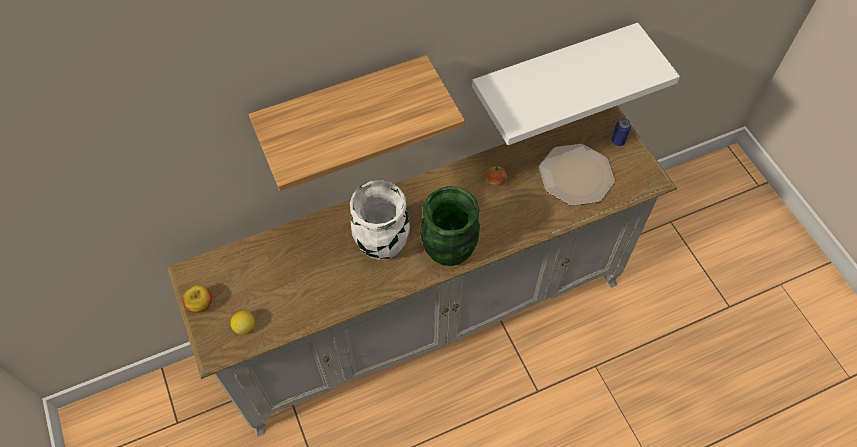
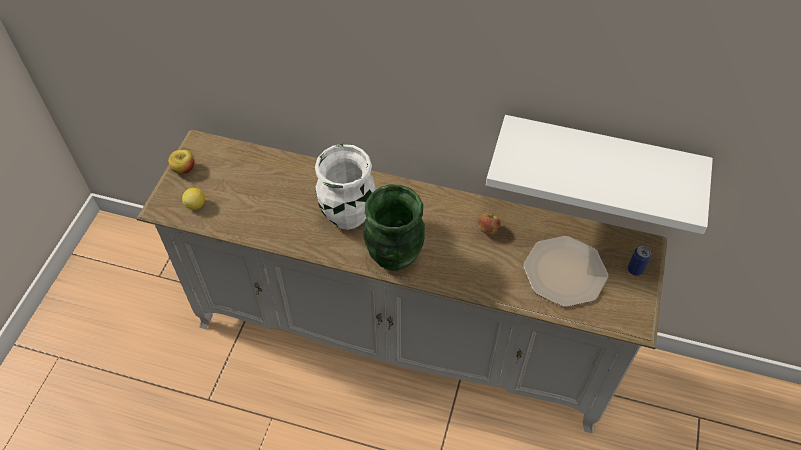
camera: 40 degrees right, 5 degrees down
shelf [249,55,465,191] -> none

